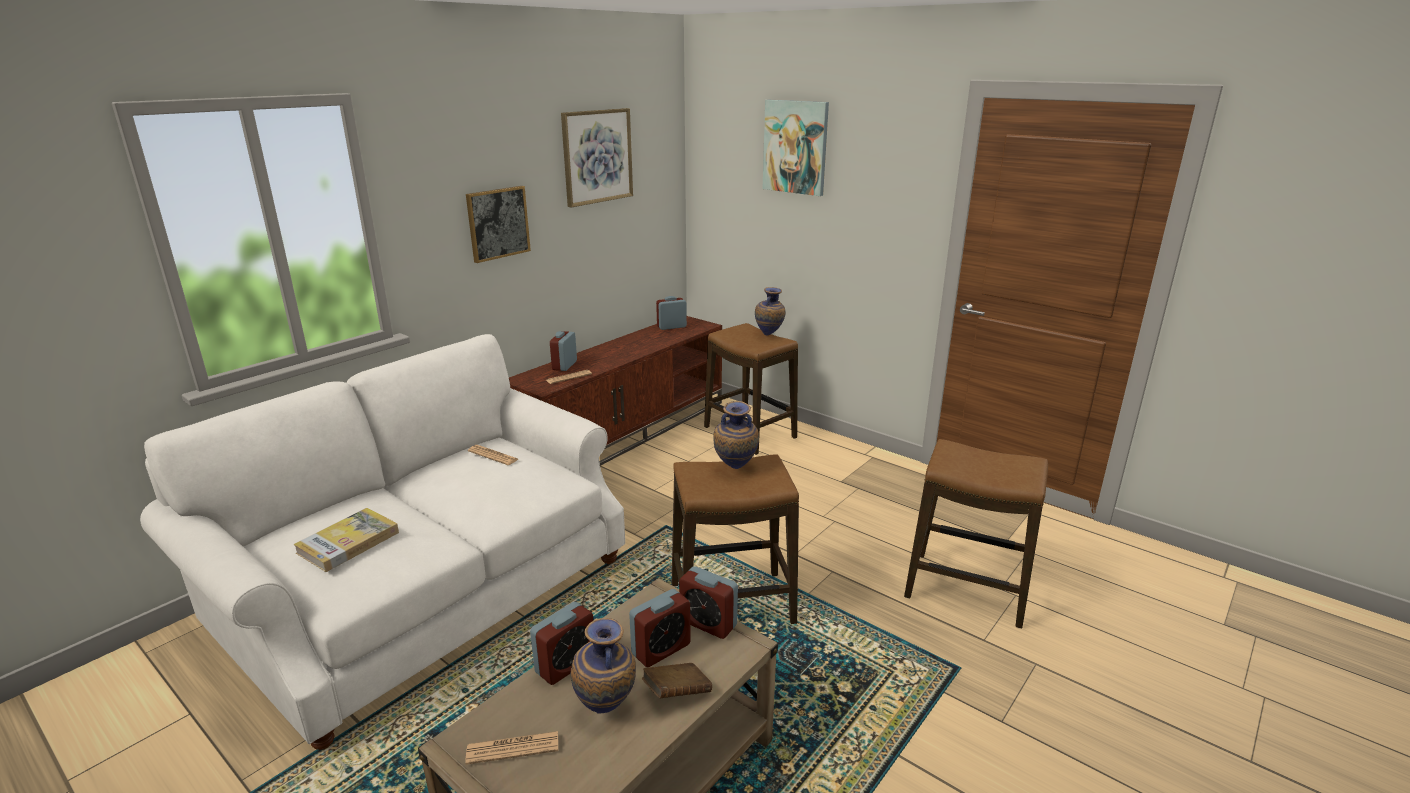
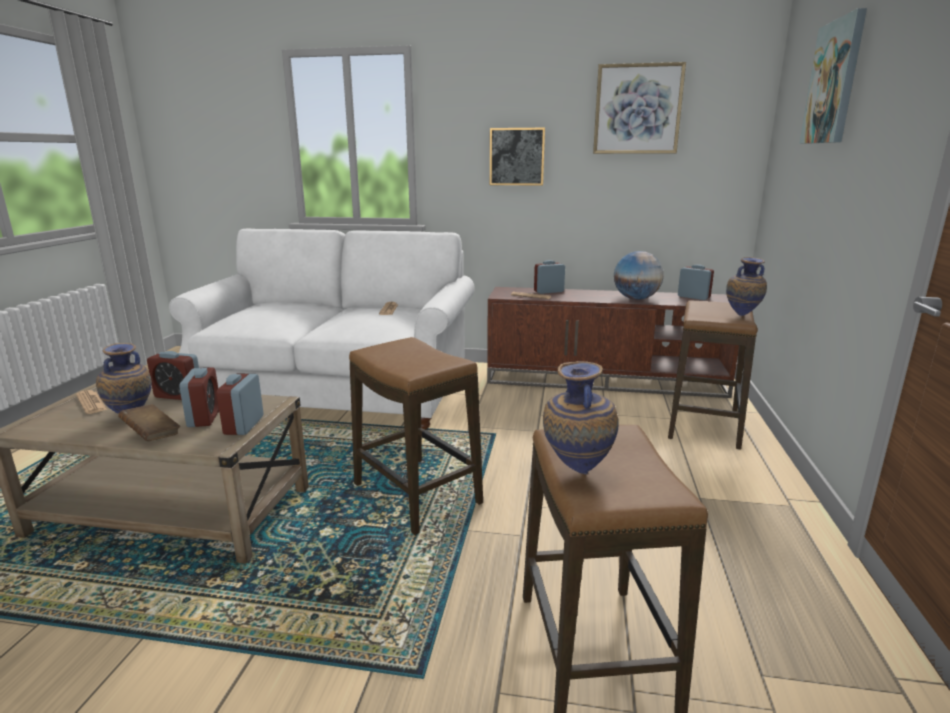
camera: 60 degrees right, 5 degrees down
book [293,508,399,572] -> none
alarm clock [629,589,691,667] -> alarm clock turned 120 degrees counterclockwise [179,367,219,427]
vase [713,401,759,469] -> vase moved to [543,361,619,475]
none -> globe [614,251,664,300]

